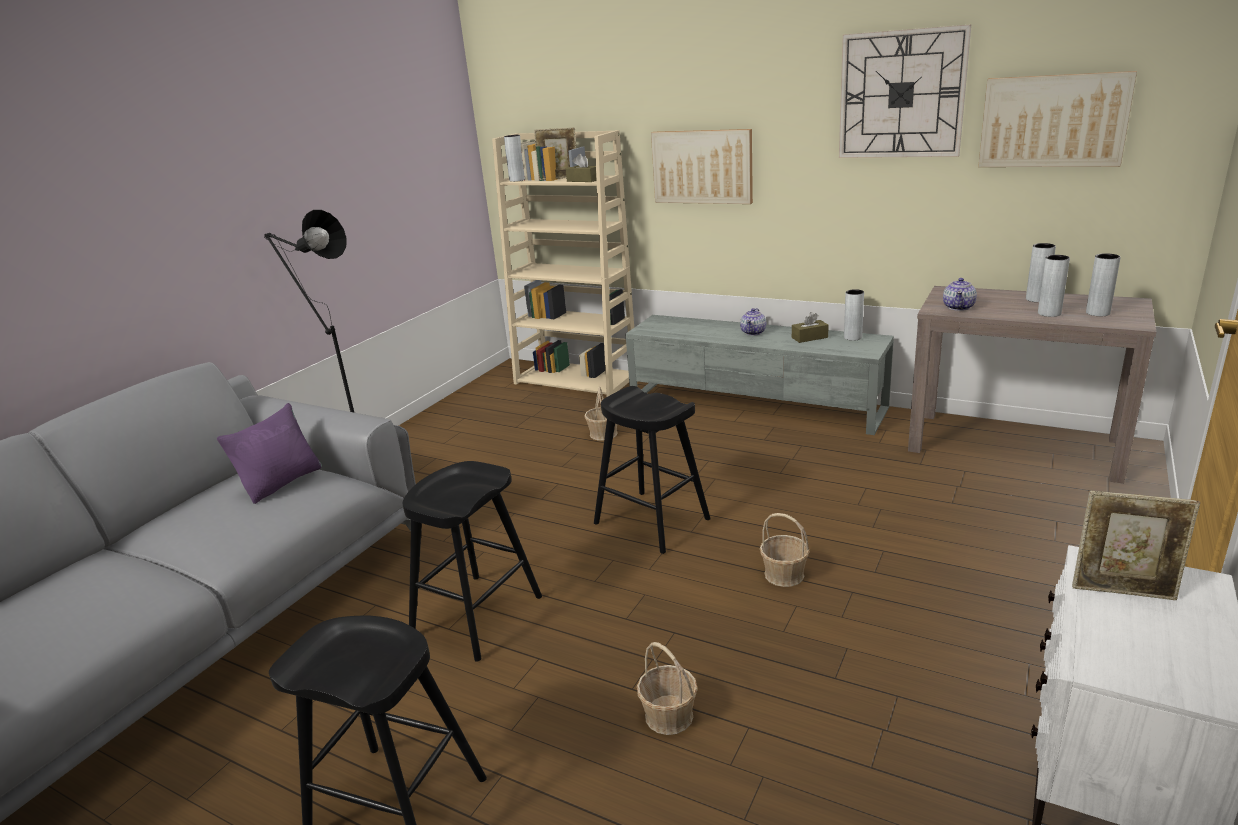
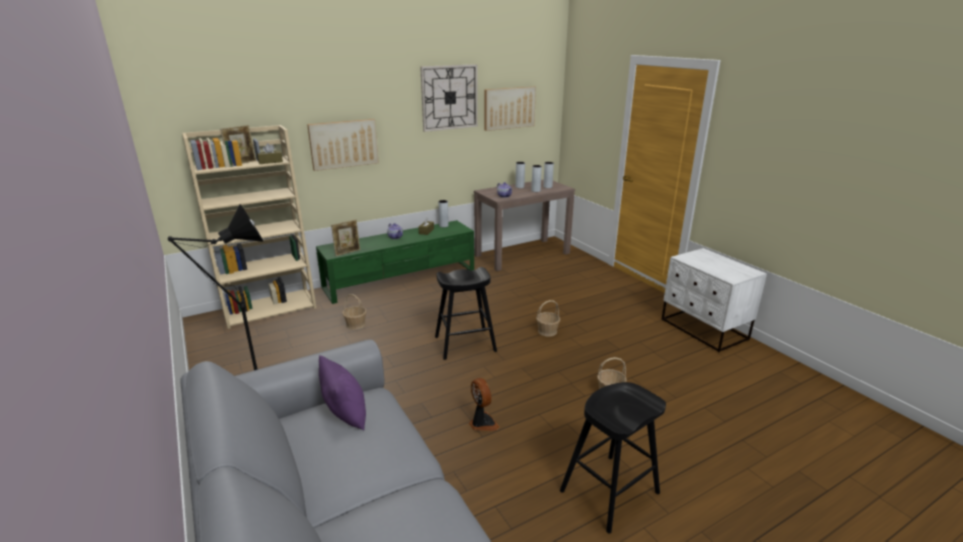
camera: 60 degrees left, 0 degrees up
black stool [403,461,542,662] -> fan [469,378,500,431]
grey vase [504,135,525,182] -> none
grey tv stand [626,315,894,435] -> green tv stand [316,220,474,304]
picture frame [1072,491,1200,600] -> picture frame moved to [331,220,360,256]

